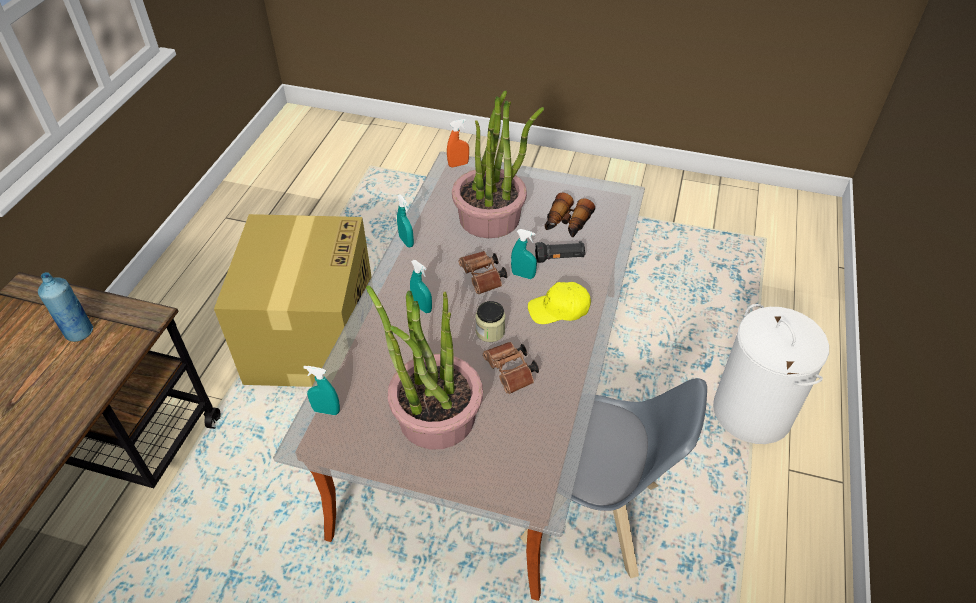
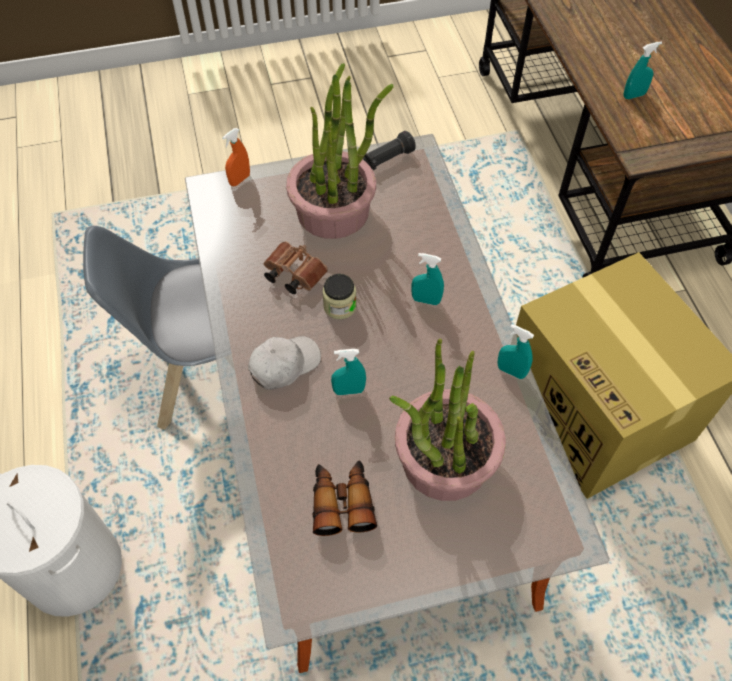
camera: 150 degrees right, 10 degrees up
blue bottle [38,272,93,342] -> none
turquoise spray bottle [303,366,340,415] -> turquoise spray bottle moved to [623,42,662,99]
orange spray bottle [447,119,469,167] -> orange spray bottle moved to [222,128,250,187]
brown binoculars [459,251,507,294] -> none
yellow cap [528,282,591,324] -> white cap [248,336,321,390]
black flashlight [535,241,586,263] -> black flashlight moved to [363,131,416,170]

